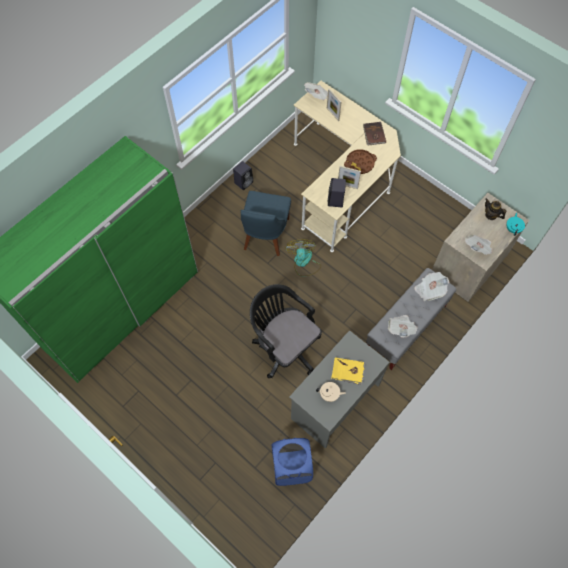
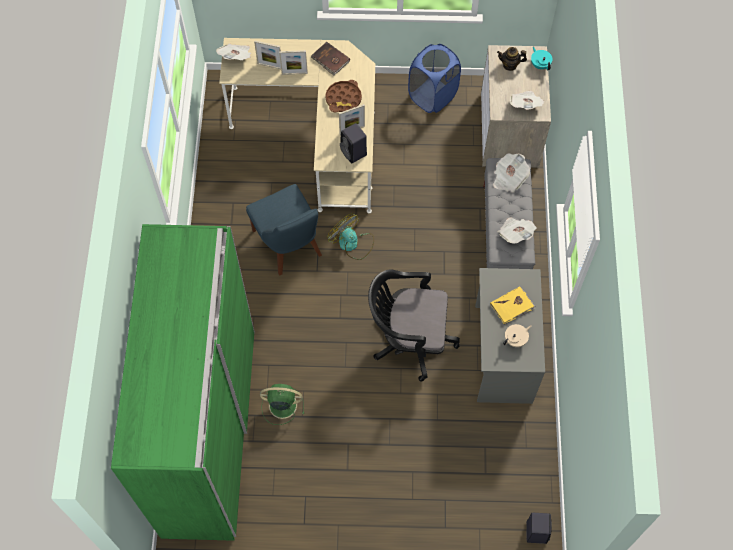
camera: 40 degrees left, 0 degrees up
black speaker [233,161,253,190] -> black speaker moved to [527,513,552,544]
blue laundry basket [272,438,313,486] -> blue laundry basket moved to [408,44,461,113]
none -> green fan [260,384,304,425]
none -> picture frame [279,50,308,75]

